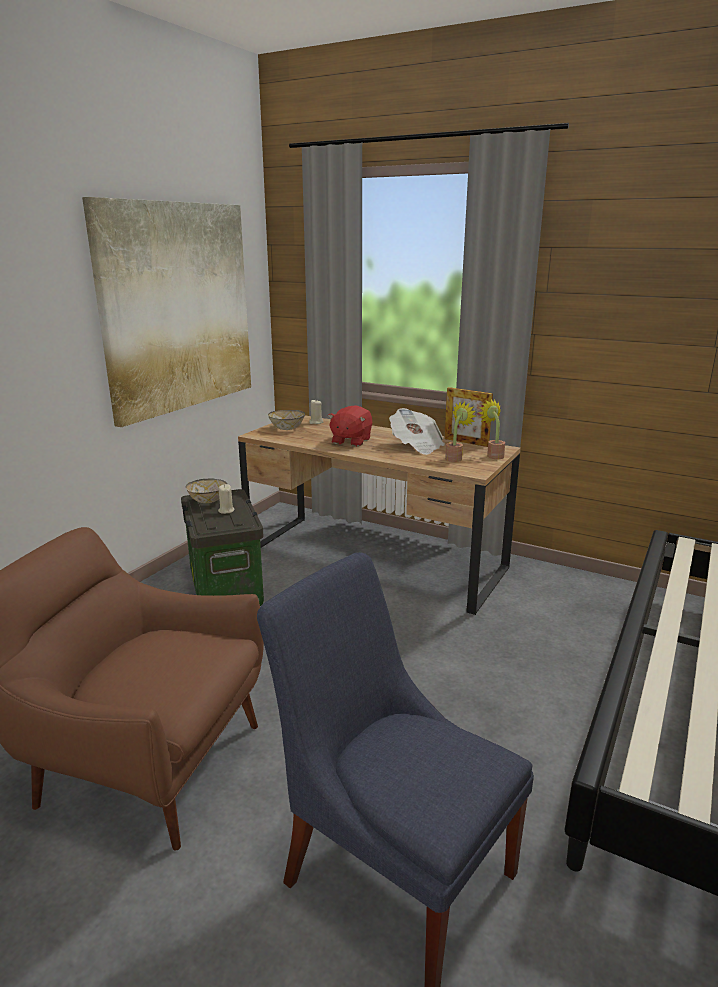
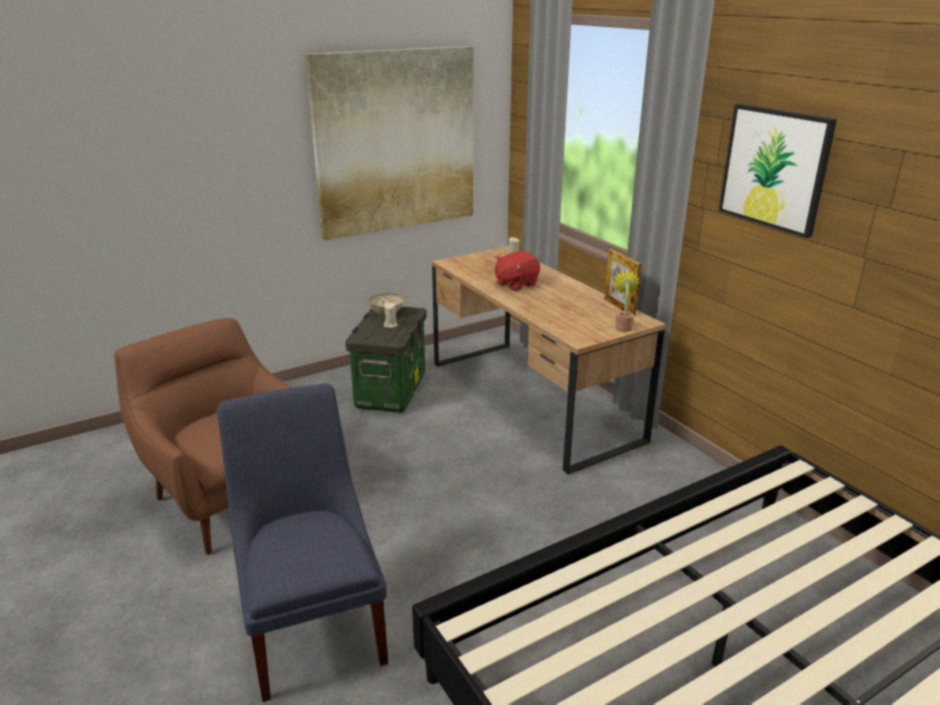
camera: 30 degrees right, 5 degrees up
bowl [268,410,305,430] -> none
newspaper [389,408,445,455] -> none
potted plant [445,402,476,462] -> none
none -> picture [719,104,837,238]

